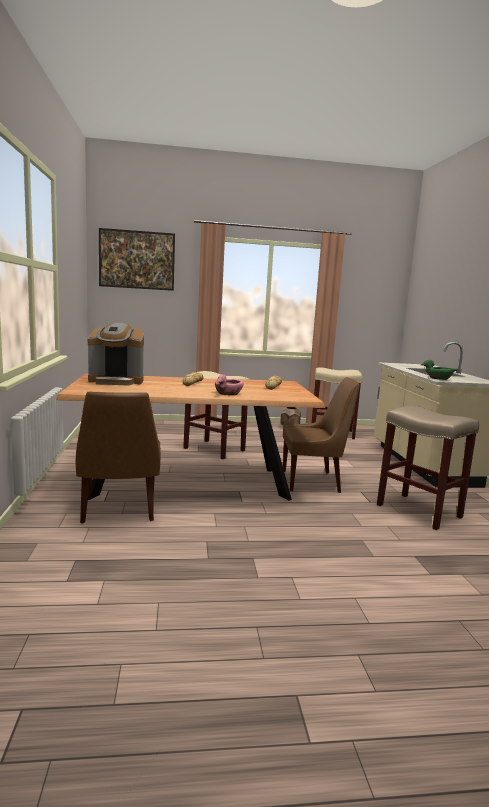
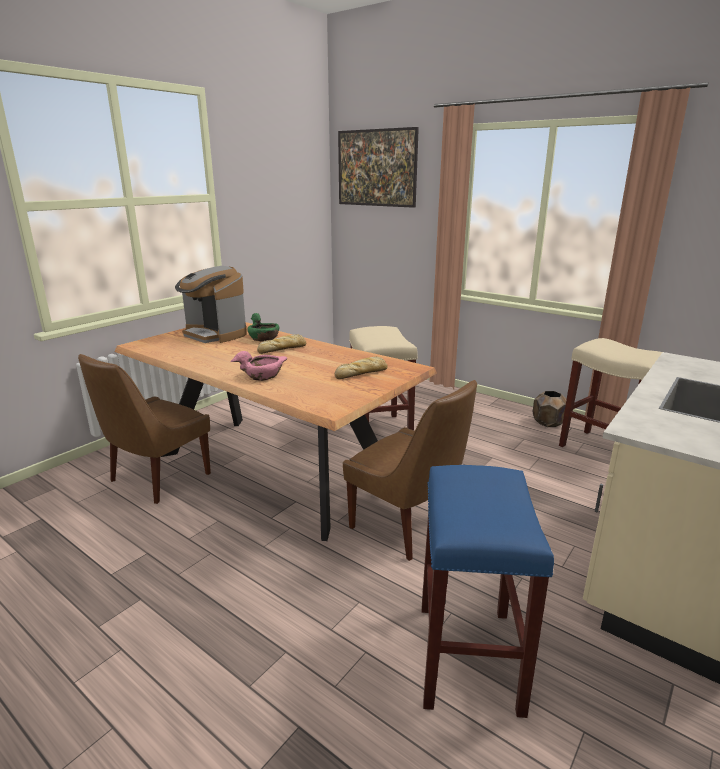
camera: 45 degrees right, 10 degrees up
beige stool [377,406,479,530] -> blue stool [422,465,554,718]
green bowl [421,360,458,380] -> green bowl moved to [247,313,279,342]

